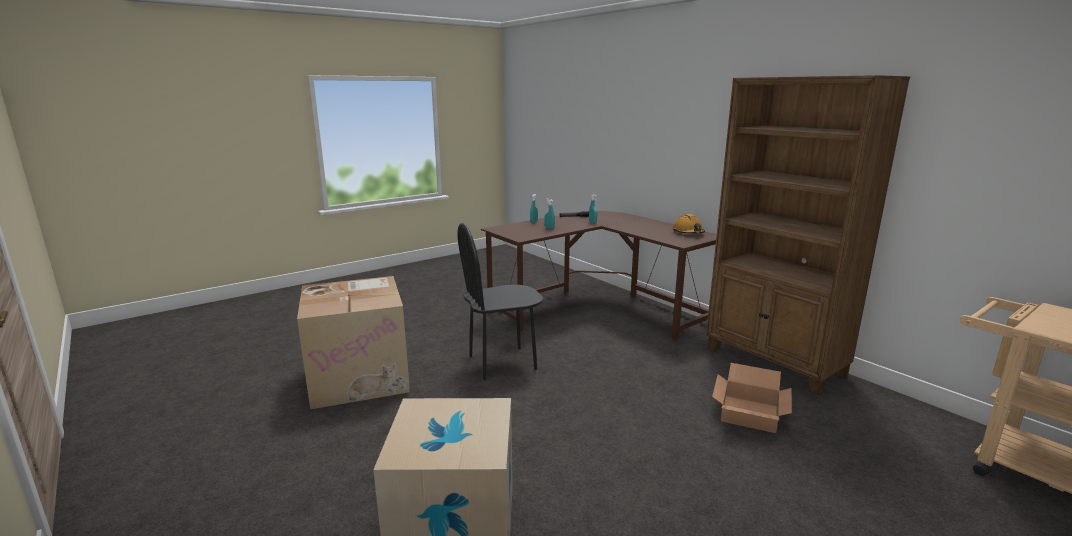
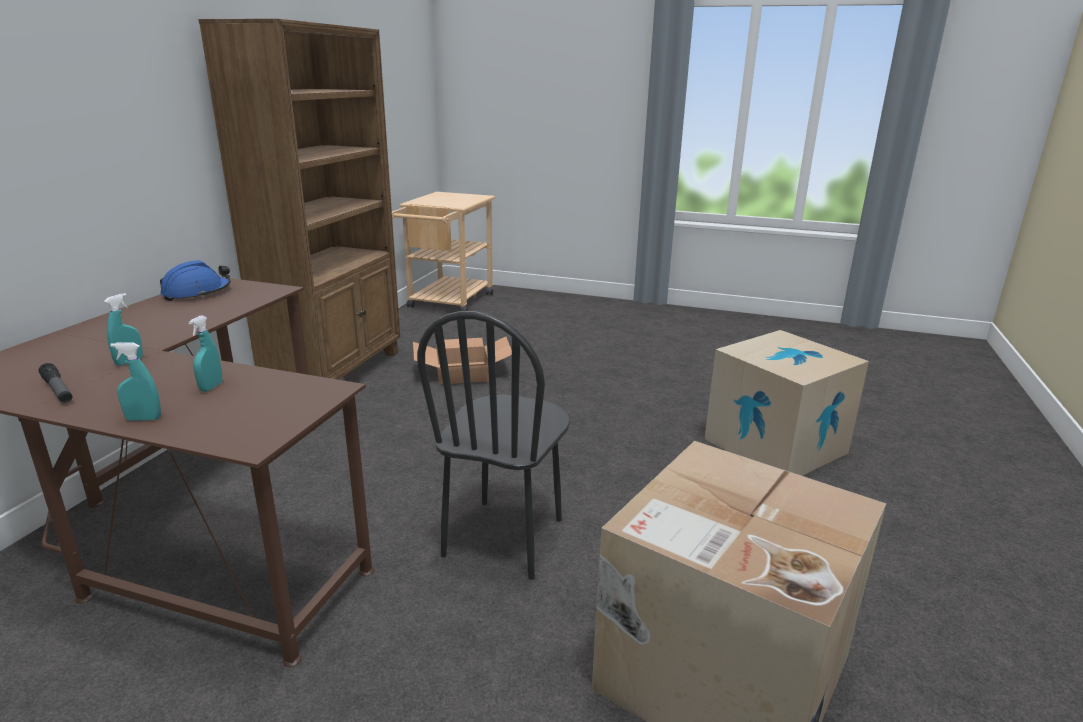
camera: 125 degrees left, 5 degrees up
black chair [458,223,543,380] -> black chair turned 75 degrees clockwise [417,311,570,580]
orange hard hat [673,214,705,233] -> blue hard hat [160,260,231,301]

